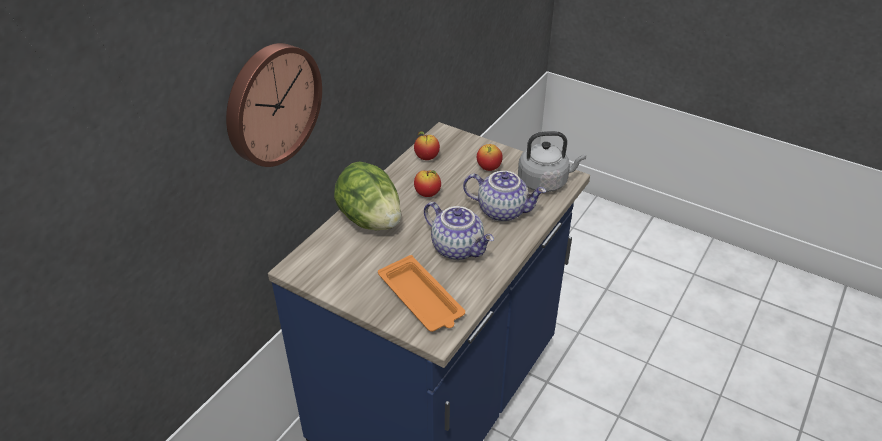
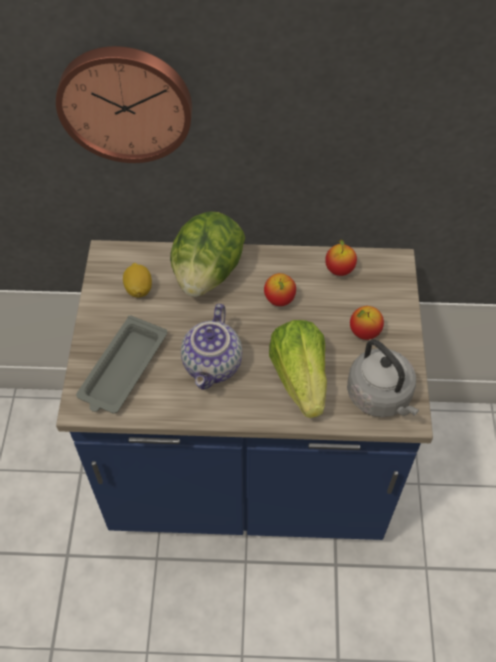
camera: 60 degrees right, 15 degrees up
orange tray [378,255,465,332] -> grey tray [76,315,167,414]
teapot [463,171,546,222] -> lettuce [269,320,327,418]
none -> lemon [123,263,152,298]

